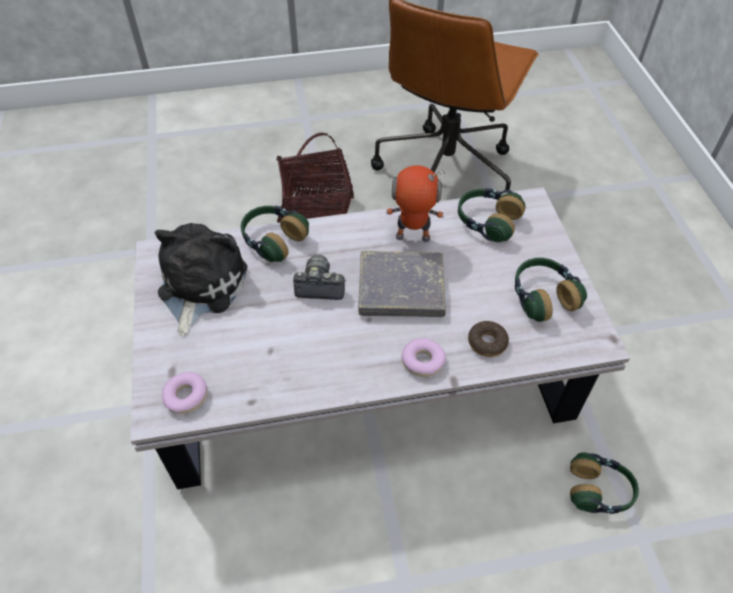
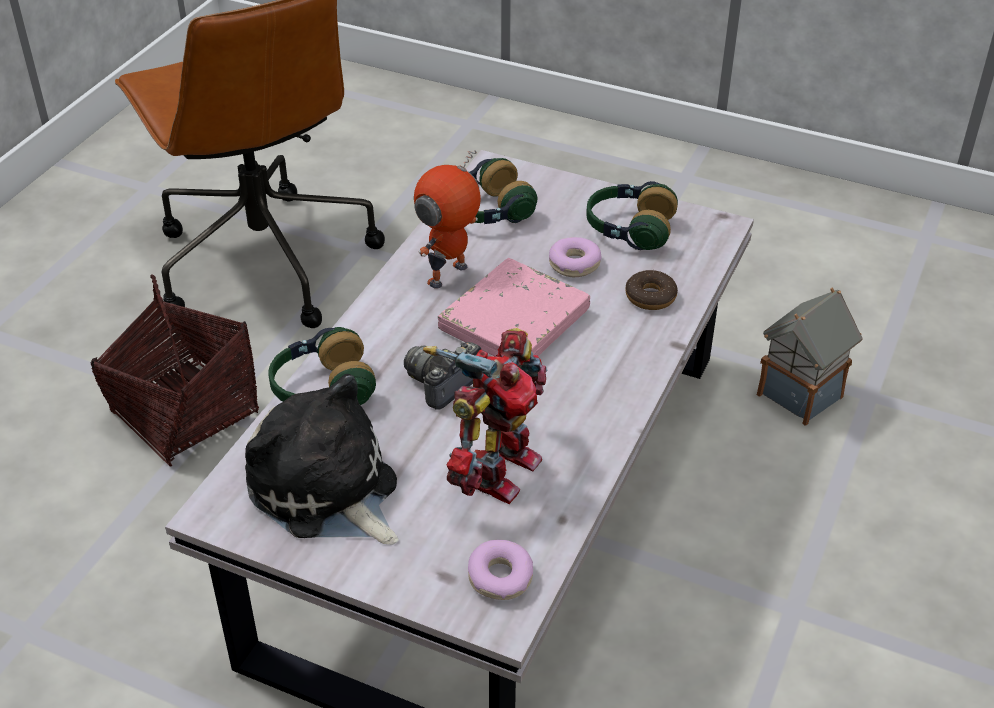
camera: 55 degrees left, 10 degrees down
grey book [358,251,446,317] -> pink book [438,258,590,357]
donut [401,338,446,377] -> donut moved to [549,237,601,277]
headphones [570,453,639,514] -> toy house [757,287,863,426]
none -> toy robot [423,328,548,504]

